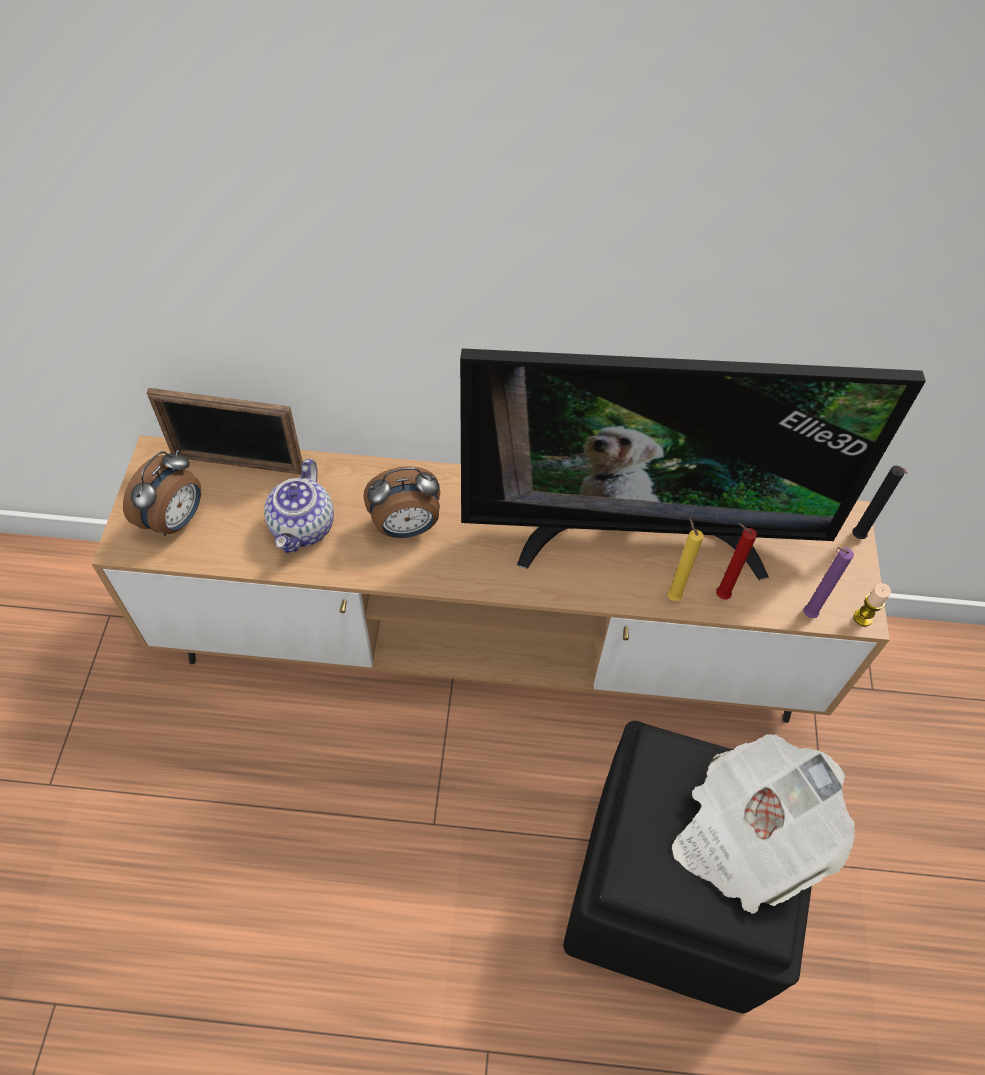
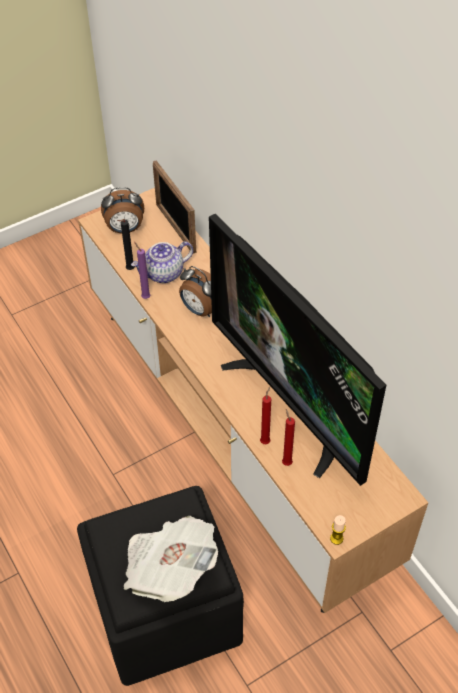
camera: 55 degrees right, 5 degrees down
yellow candle [667,517,704,601] -> red candle [260,387,271,444]
purple candle [804,547,854,618] -> purple candle moved to [134,242,151,299]
black candle [852,466,907,539] -> black candle moved to [117,220,135,270]

